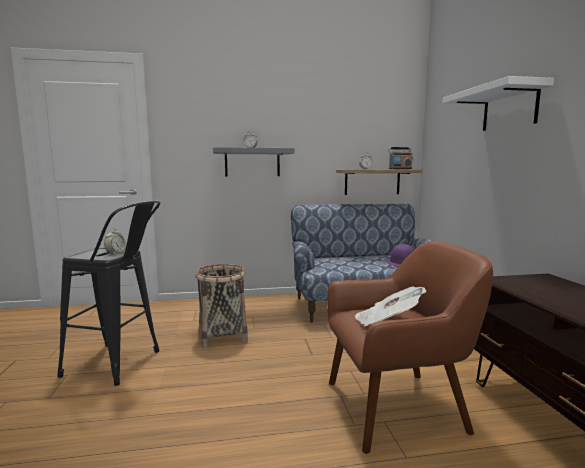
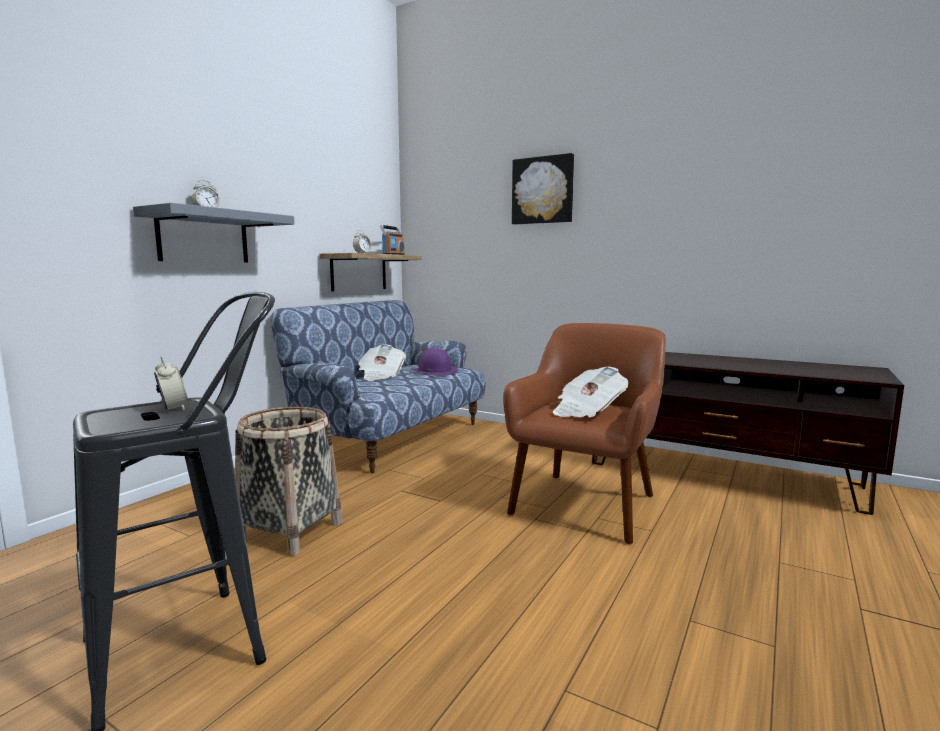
camera: 50 degrees left, 0 degrees up
white shelf [443,76,554,131] -> picture [512,153,574,224]
none -> newspaper [358,344,406,381]

